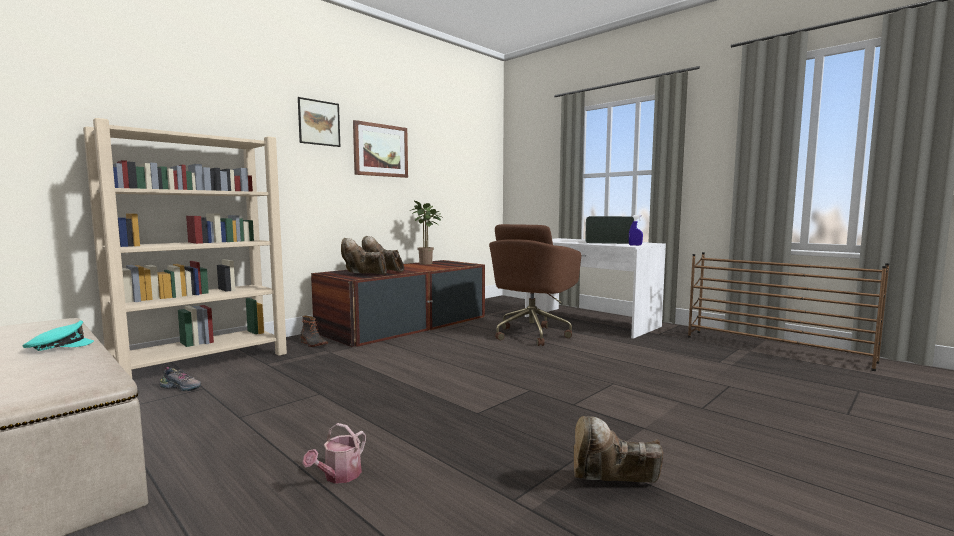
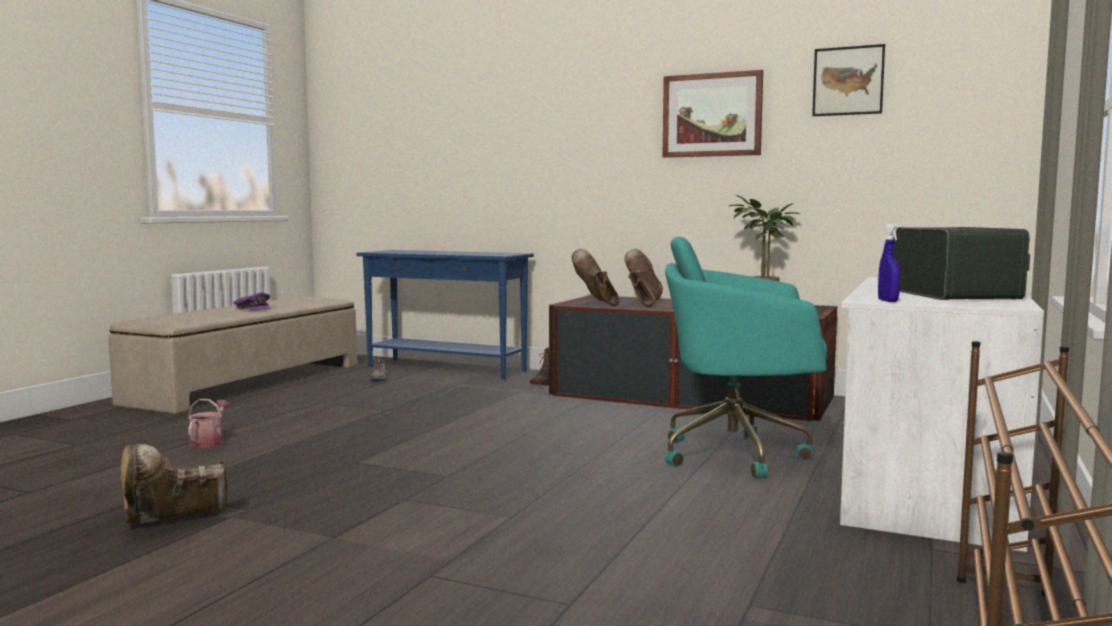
camera: 70 degrees right, 0 degrees up
turquoise cap [22,320,94,351] -> purple cap [233,292,271,311]
beige bookcase [83,118,287,378] -> blue console table [357,250,534,381]
picture [298,97,340,147] -> picture moved to [812,44,885,116]
watering can [302,423,366,484] -> watering can turned 90 degrees clockwise [188,399,230,448]
brown office chair [489,224,581,346] -> turquoise office chair [665,236,827,478]
brown boot [574,416,663,483] -> brown boot turned 105 degrees counterclockwise [121,444,227,524]

